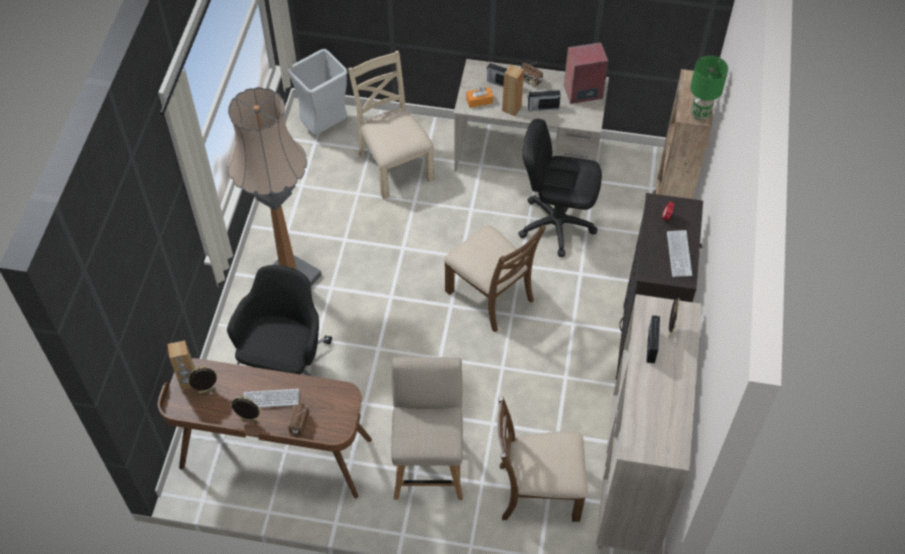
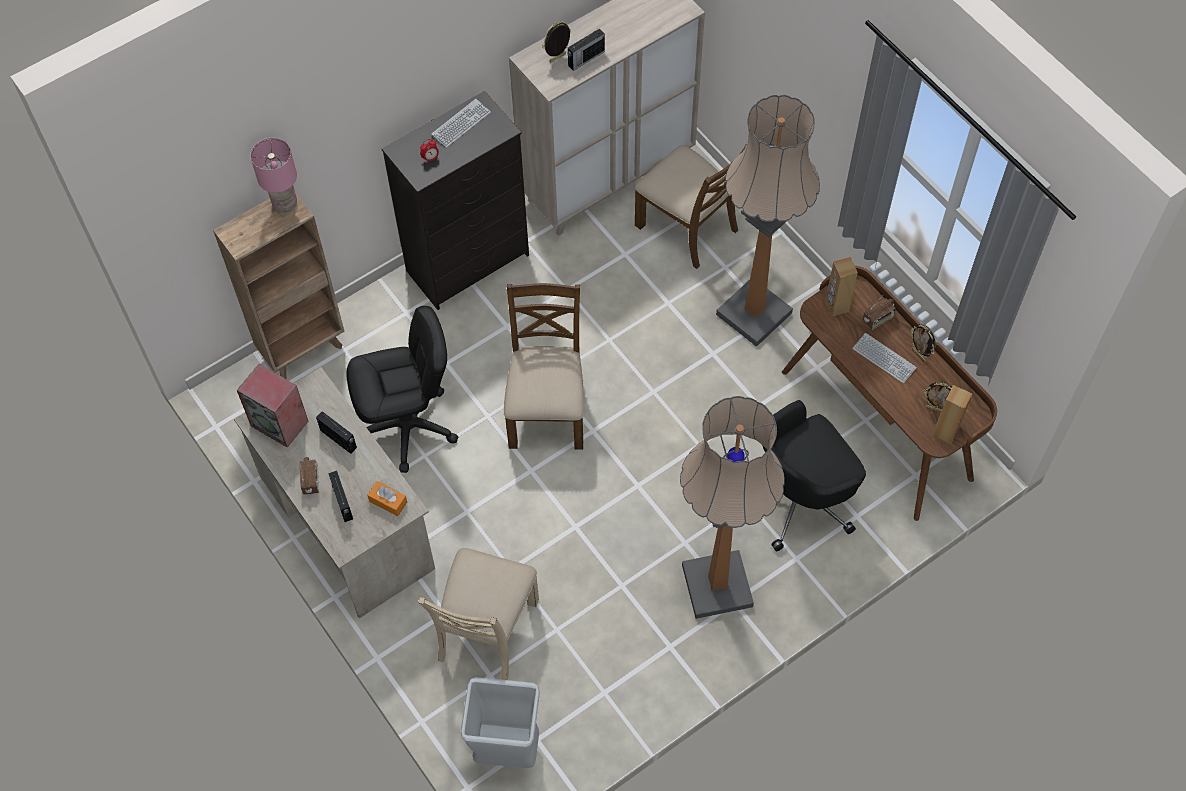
camera: 135 degrees left, 5 degrees up
beige chair [391,357,463,500] -> floor lamp [716,95,820,347]
brown speaker [502,64,524,116] -> brown speaker moved to [825,257,858,317]
black office chair [518,119,602,257] -> black office chair turned 75 degrees counterclockwise [346,306,458,473]
green table lamp [690,55,728,121] -> pink table lamp [250,138,297,213]

